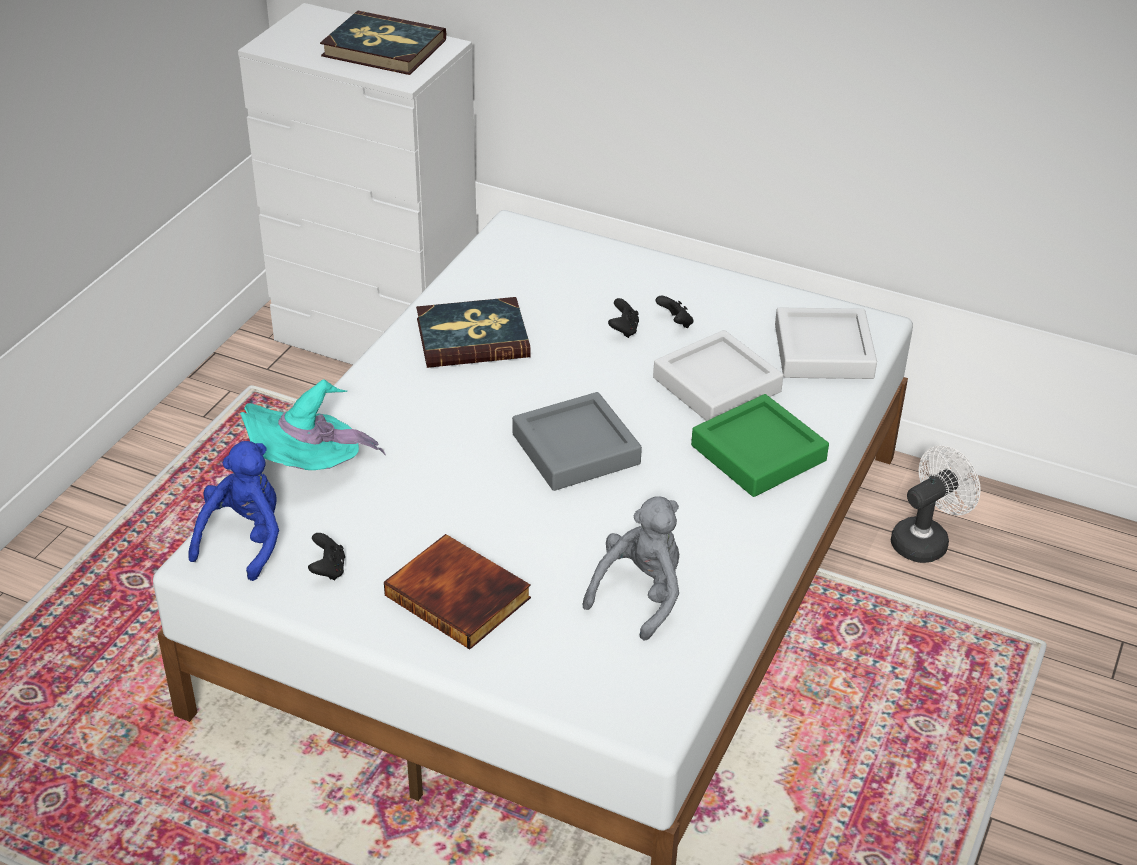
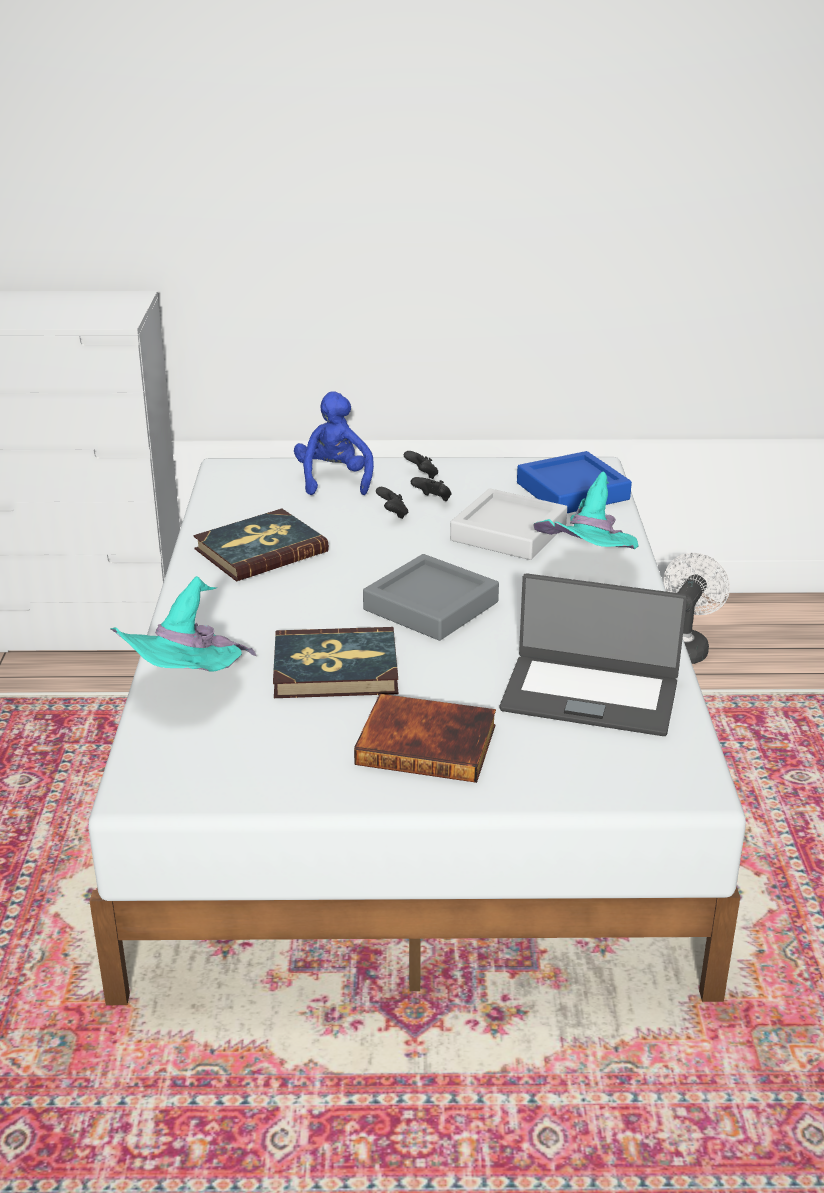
camera: 25 degrees left, 10 degrees down
blue plush toy [188,441,279,581] -> blue plush toy moved to [294,391,374,495]
black game controller [308,533,345,580] -> black game controller moved to [404,451,438,479]
book [320,11,446,75] -> book moved to [273,627,398,698]
grey plush toy [583,496,679,640] -> laptop [500,573,687,736]
green tray [691,394,829,497] -> turquoise hat [533,472,639,549]
grey tray [775,308,877,379] -> blue tray [517,451,632,513]

